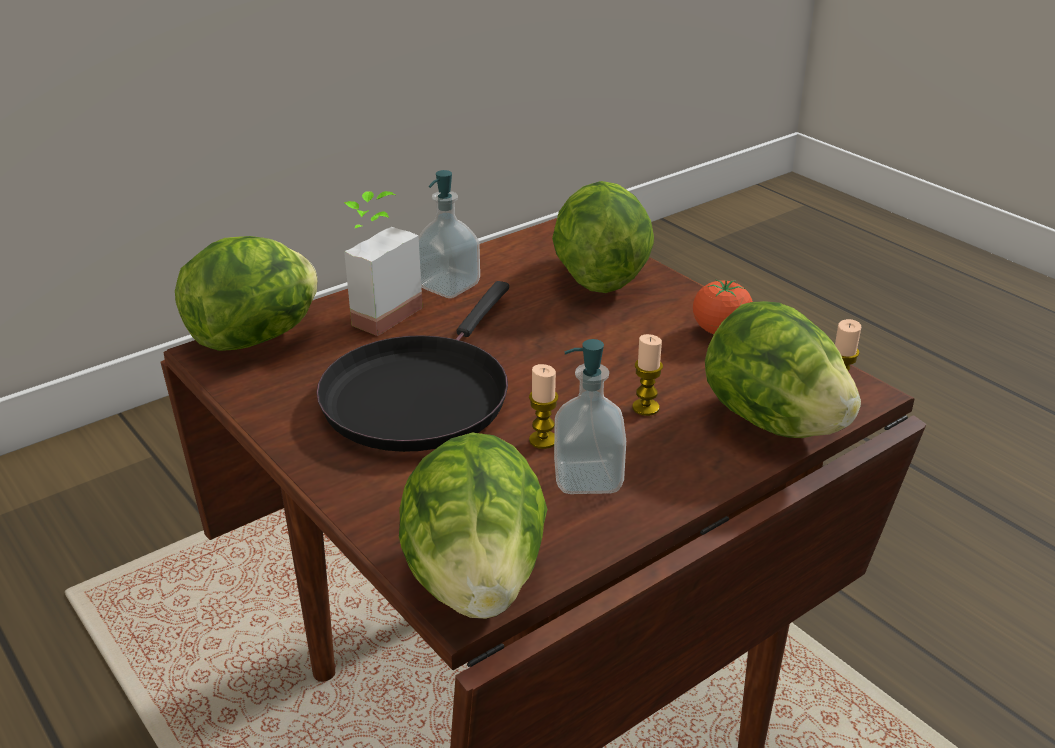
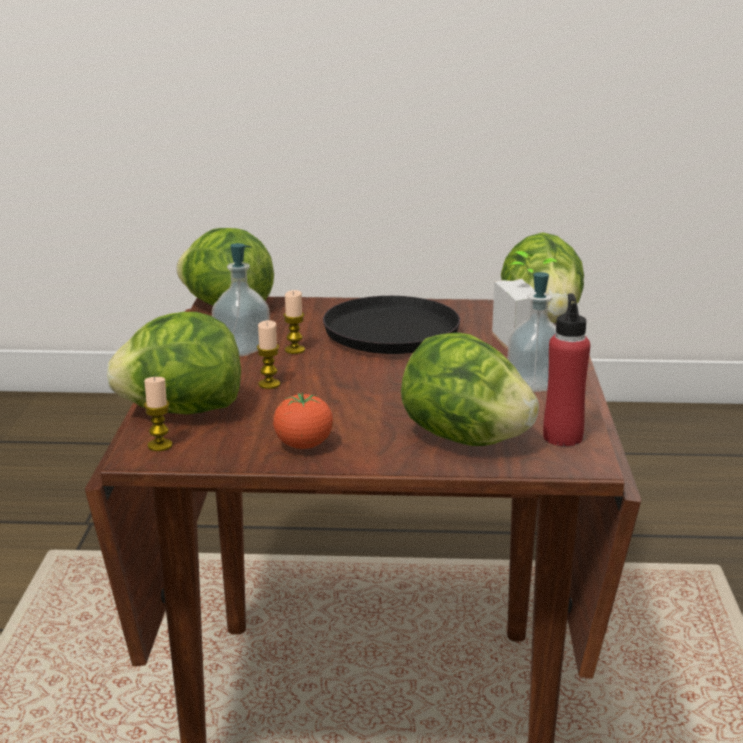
camera: 130 degrees right, 10 degrees down
none -> red bottle [543,294,590,446]

